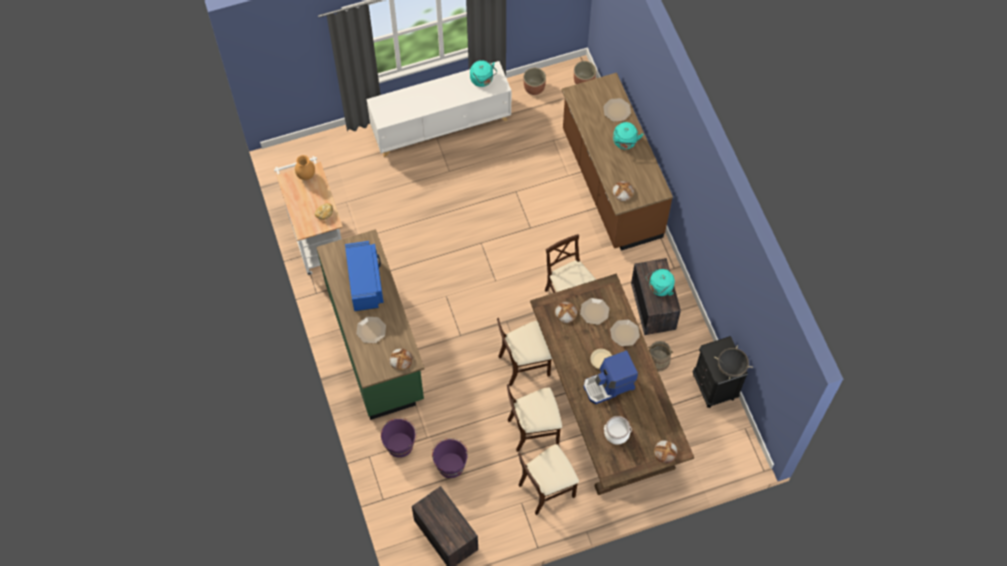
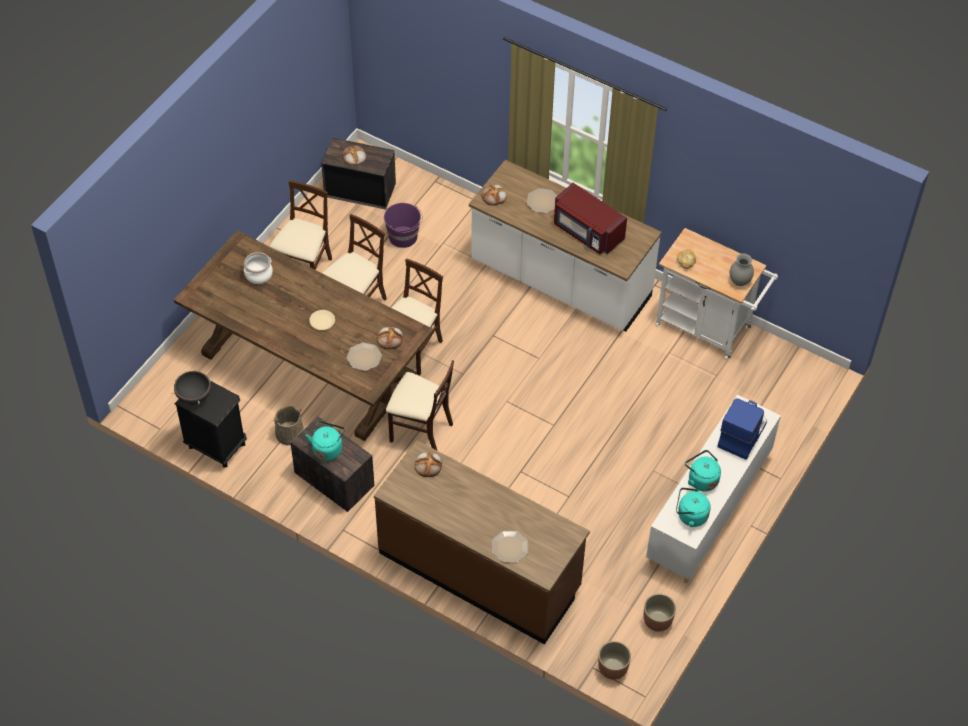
camera: 140 degrees right, 10 degrees down
brown vase [295,155,315,180] -> grey vase [730,254,754,286]
green counter [316,229,424,420] -> white counter [469,160,662,331]
blue microwave [345,241,384,312] -> red microwave [554,183,627,254]
purple bucket [381,418,417,458] -> none
coffee machine [584,350,638,404] -> coffee machine moved to [717,399,767,460]
plate [610,320,640,346] -> none
turquoise kettle [613,122,643,149] -> turquoise kettle moved to [685,450,721,492]
bread [654,440,678,463] -> bread moved to [342,145,366,165]

